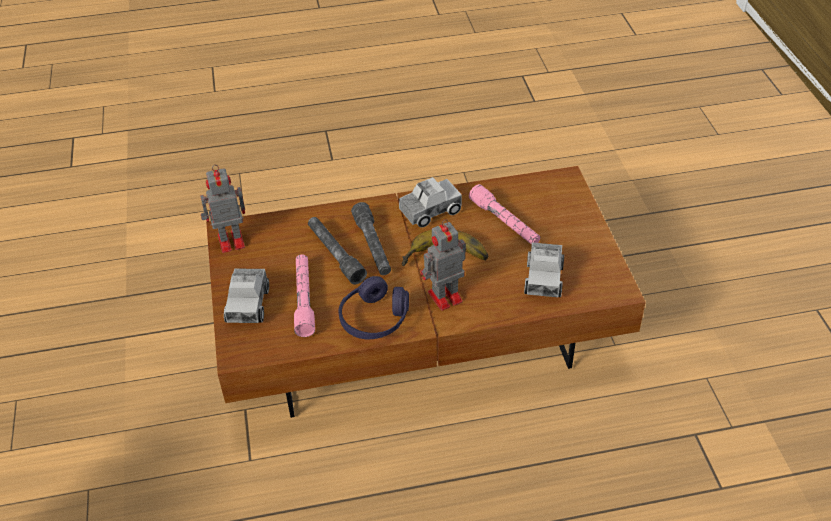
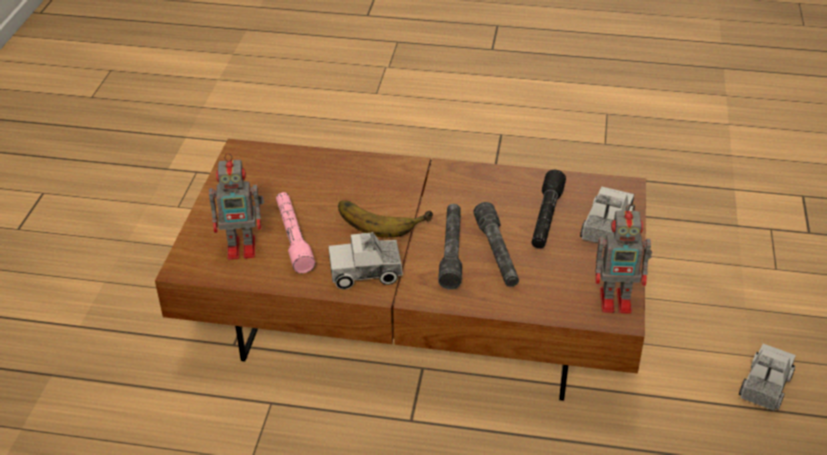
camera: 160 degrees left, 5 degrees down
pink flashlight [294,255,315,337] -> black flashlight [532,170,566,249]
purple headphones [339,276,409,339] -> none
toy robot [420,219,466,311] -> toy robot moved to [209,153,264,260]
toy truck [524,242,564,297] -> toy truck moved to [739,344,796,411]

